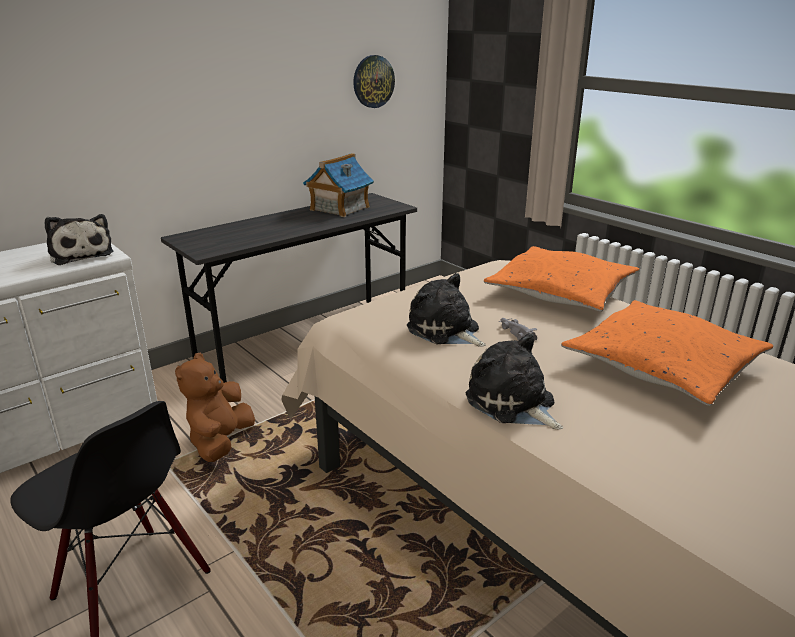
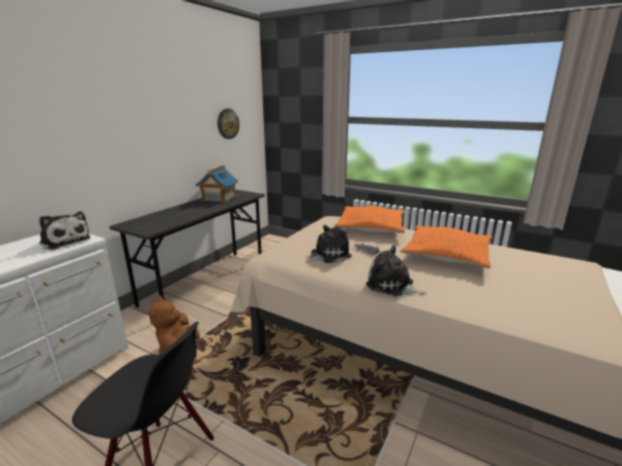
camera: 20 degrees left, 5 degrees down
plush toy [407,273,486,346] -> plush toy turned 120 degrees clockwise [306,225,352,263]

